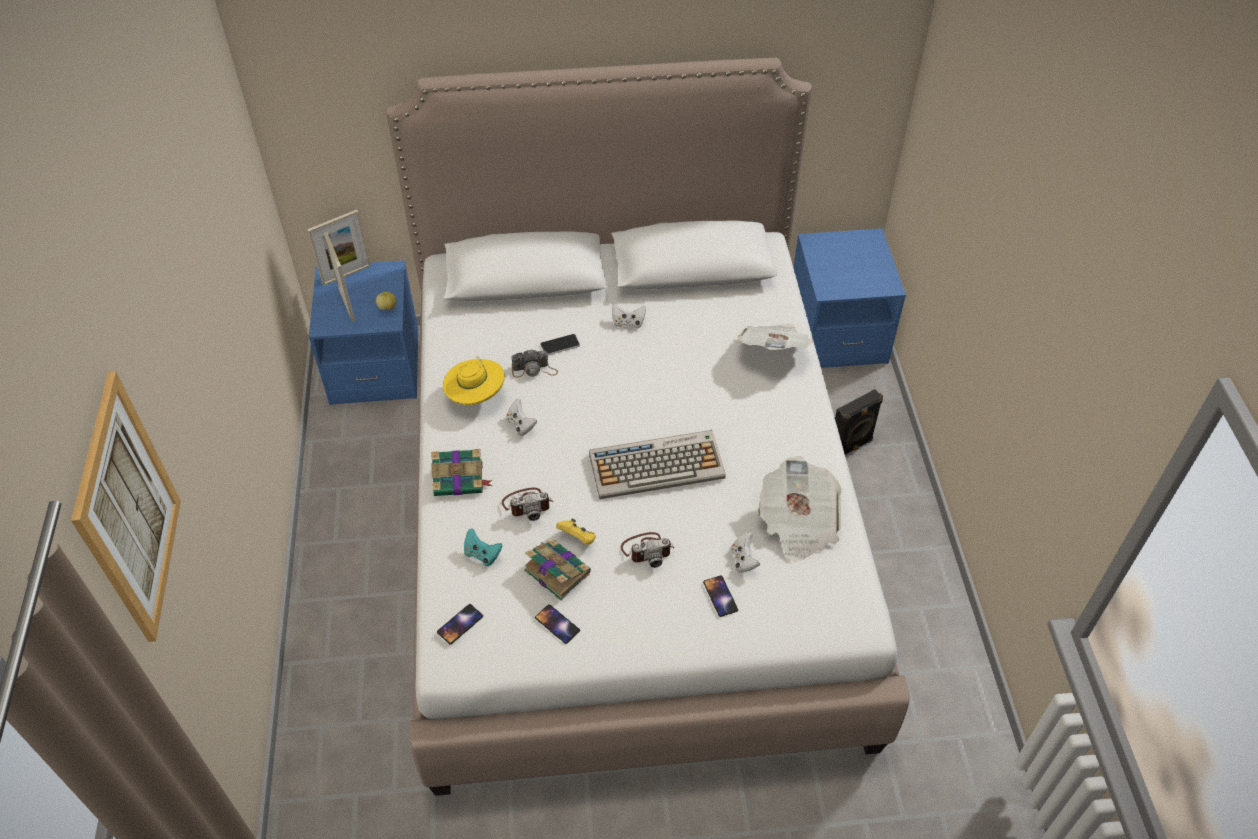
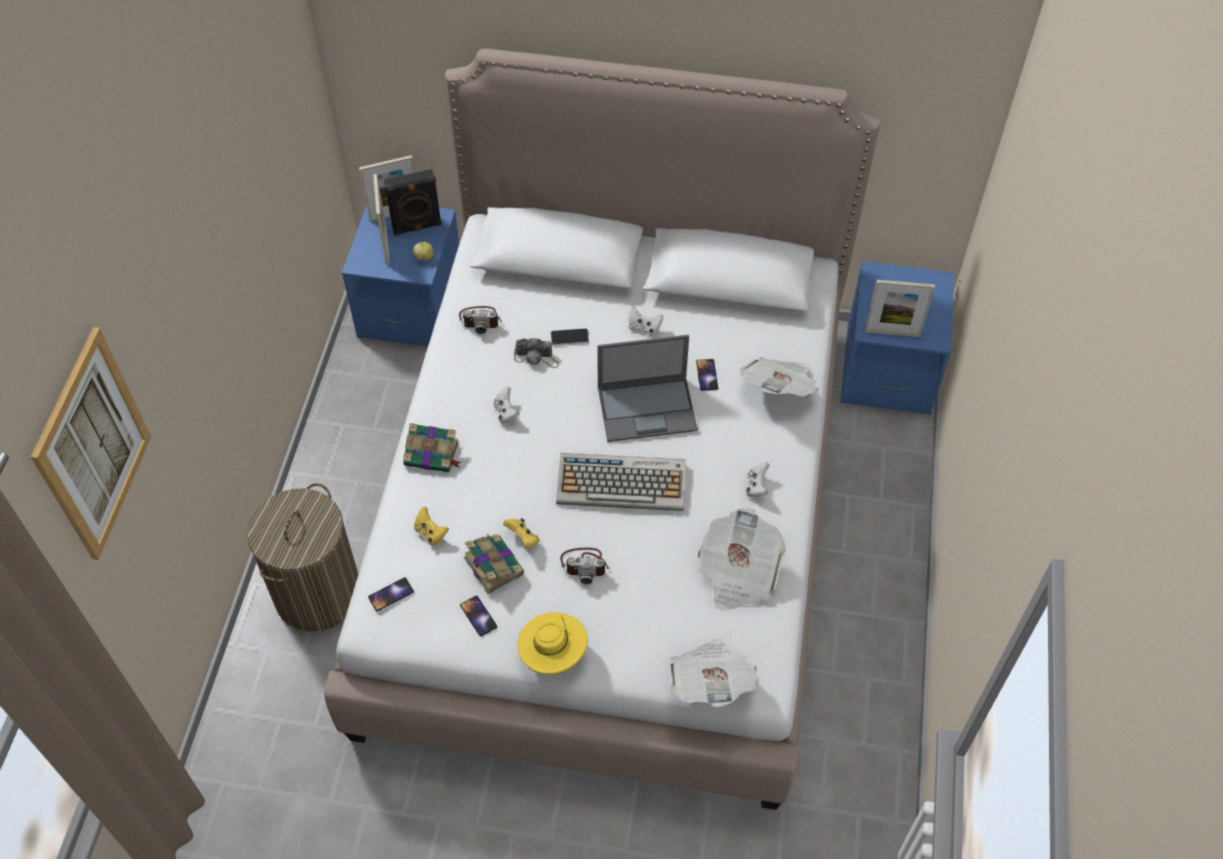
camera: 15 degrees right, 5 degrees up
yellow hat [443,355,505,405] -> yellow hat moved to [518,612,588,675]
turquoise game controller [464,529,502,566] -> yellow game controller [414,507,449,546]
camera [502,488,553,521] -> camera moved to [459,306,502,334]
phone [703,575,738,617] -> phone moved to [696,359,718,391]
white game controller [731,532,760,573] -> white game controller moved to [746,462,770,497]
black speaker [835,389,883,455] -> black speaker moved to [384,169,442,236]
none -> laundry basket [247,483,358,632]
none -> laptop [597,335,698,442]
none -> newspaper [669,639,757,707]
none -> picture frame [865,280,935,337]

